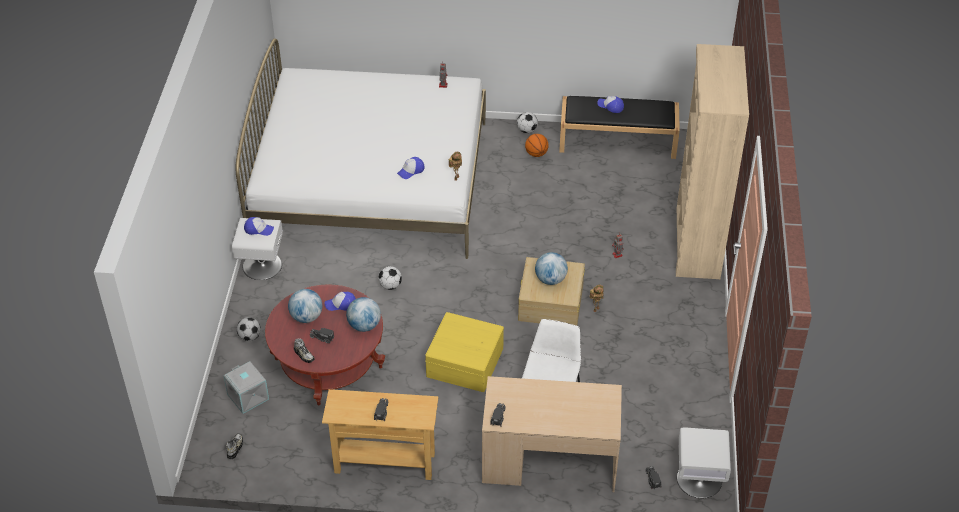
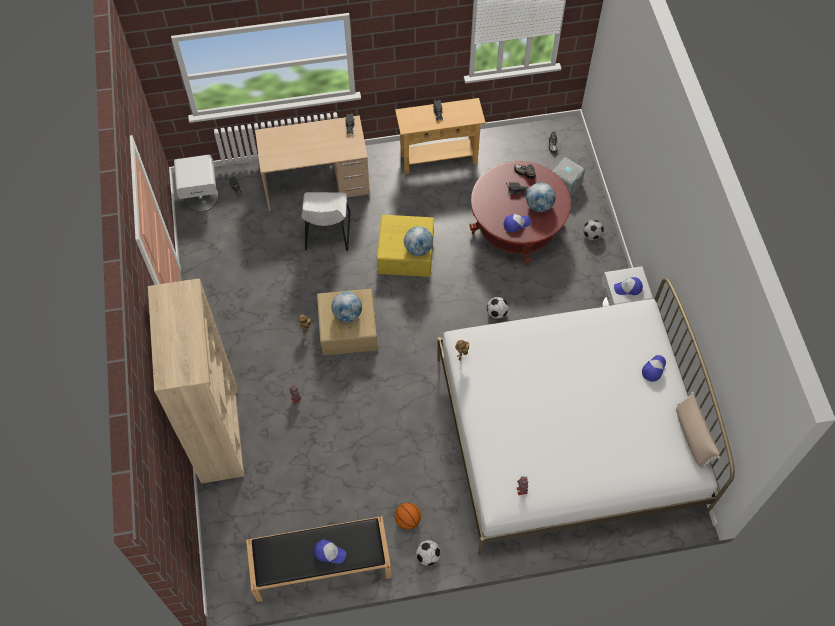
camera: 165 degrees right, 15 degrees up
globe [346,297,381,332] -> globe moved to [404,226,433,256]
cap [397,157,425,179] -> cap moved to [642,355,666,382]
none -> beige pillow [676,392,720,470]

